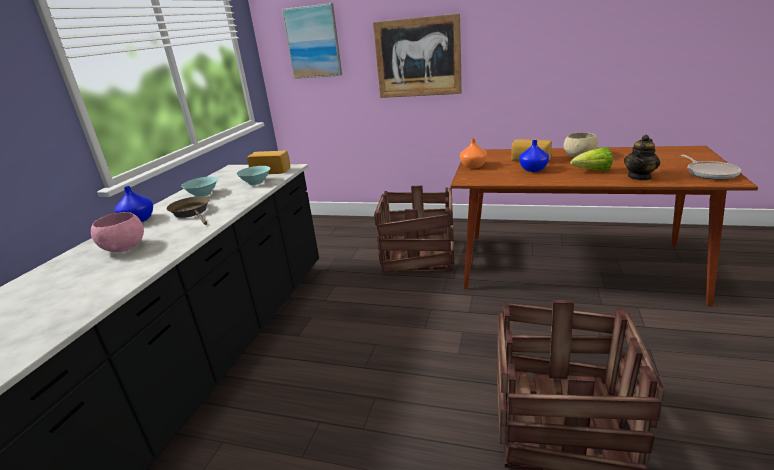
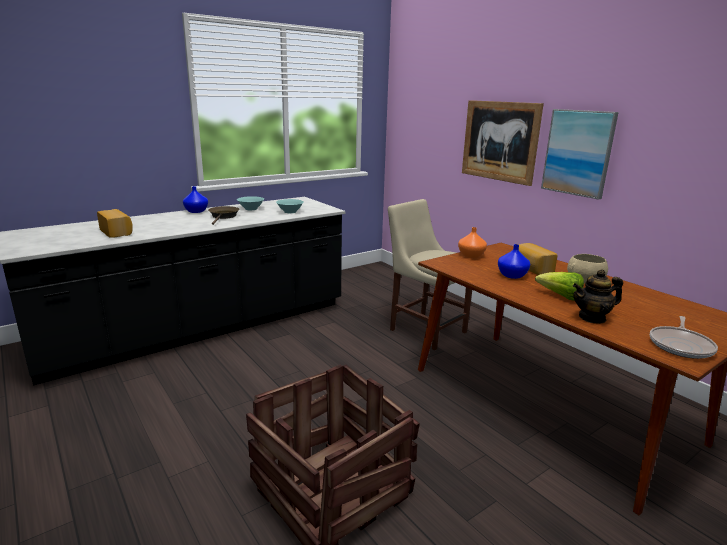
camera: 35 degrees right, 5 degrees down
pink bowl [91,212,144,252] -> none
bread [247,151,290,174] -> bread moved to [97,209,133,238]
picture [282,3,342,79] -> picture moved to [541,109,619,200]
crate [374,185,454,273] -> beige chair [388,199,472,350]

